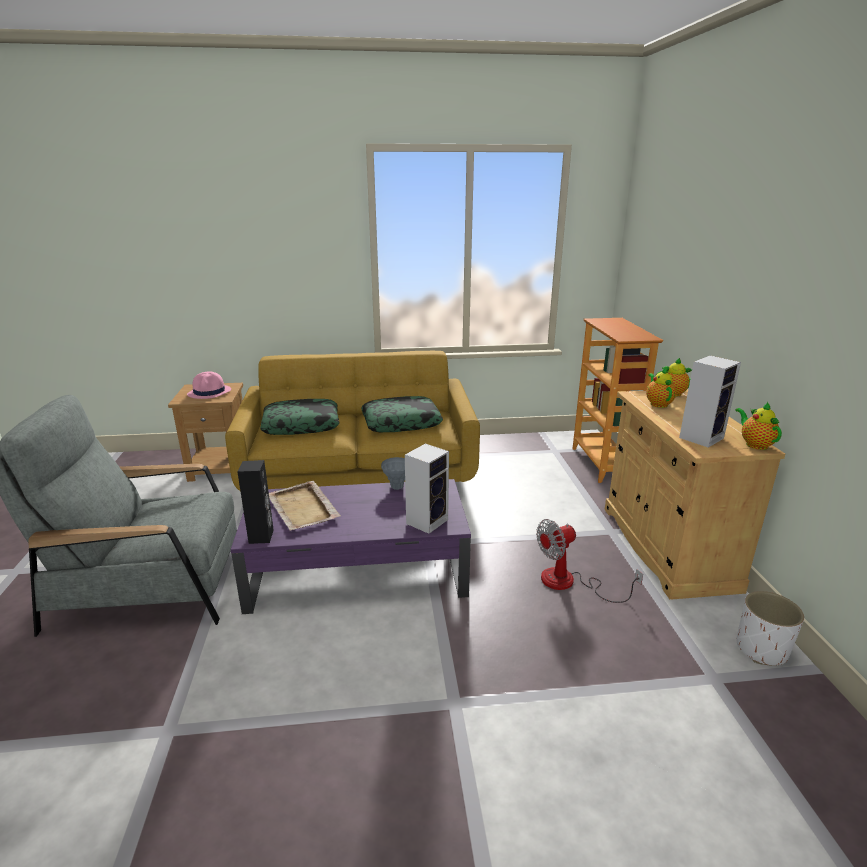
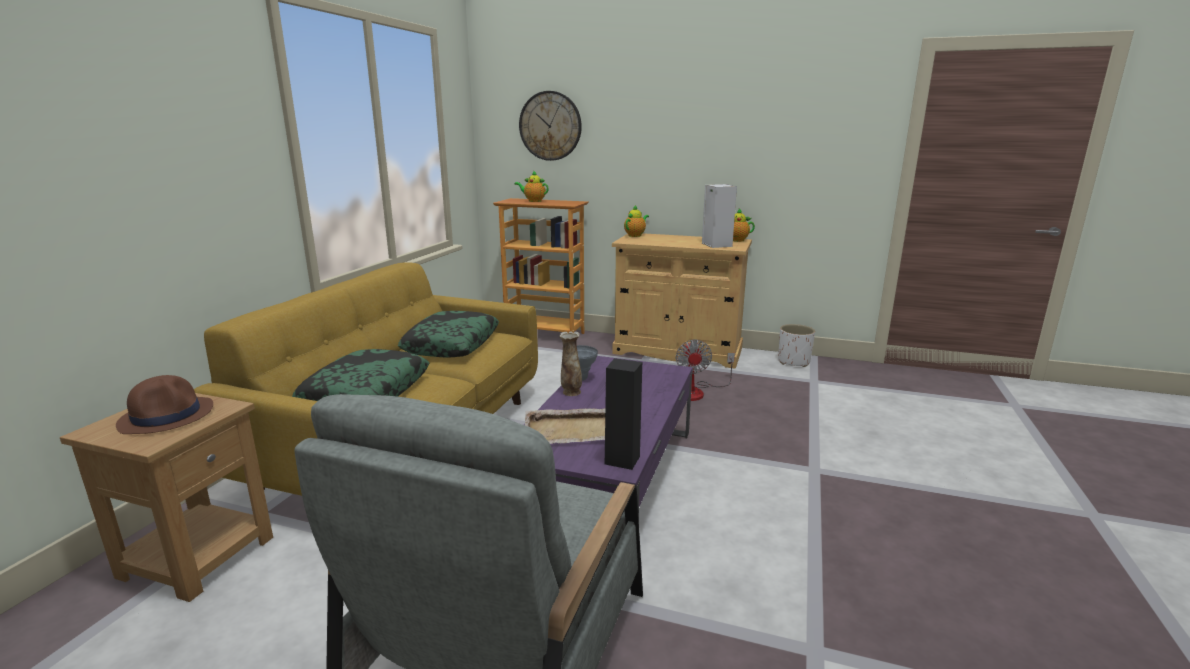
camera: 65 degrees left, 5 degrees down
pink hat [187,371,231,399] -> brown hat [116,375,213,434]
speaker [405,443,449,534] -> none
teapot [646,367,676,408] -> teapot moved to [514,171,549,202]
none -> wall clock [519,91,582,161]
none -> vase [559,331,582,396]

